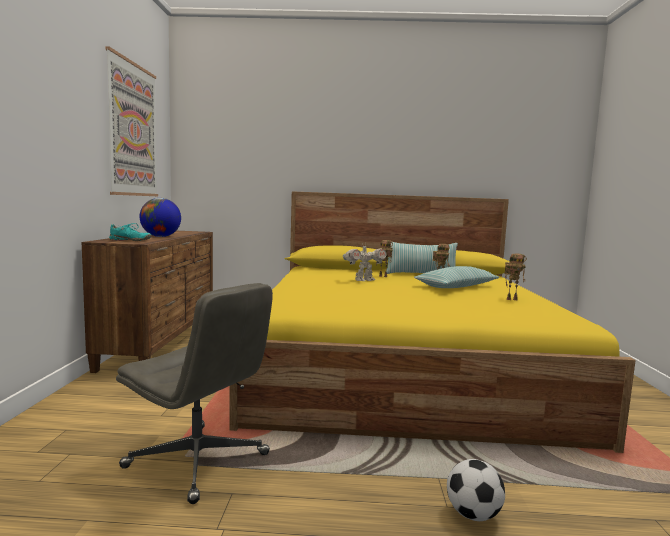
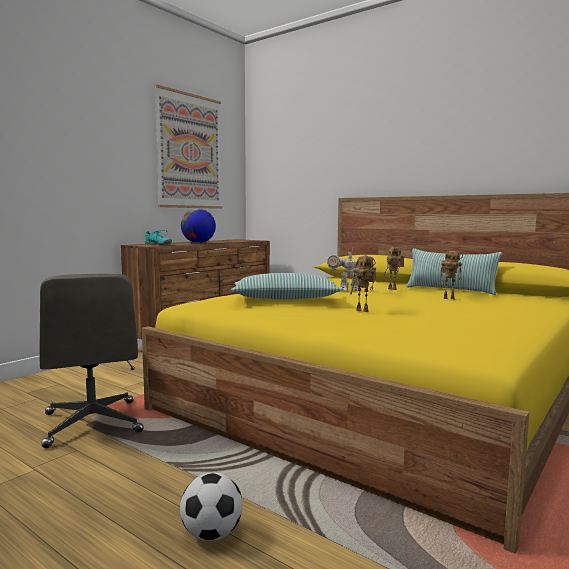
camera: 35 degrees right, 0 degrees up
pillow [414,266,499,288] -> pillow moved to [231,273,342,299]
toy robot [504,254,527,300] -> toy robot moved to [350,256,376,312]

